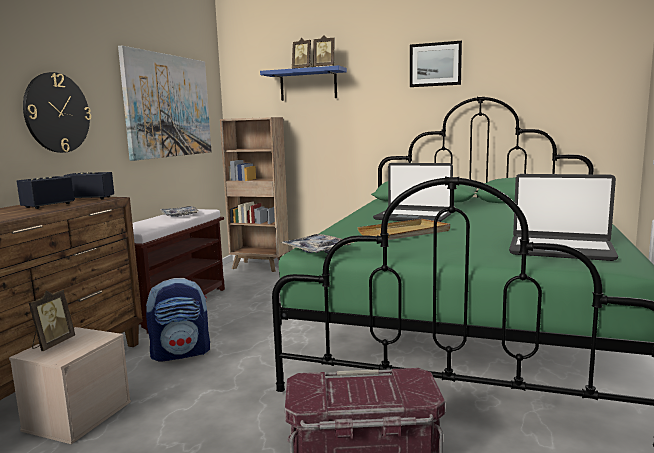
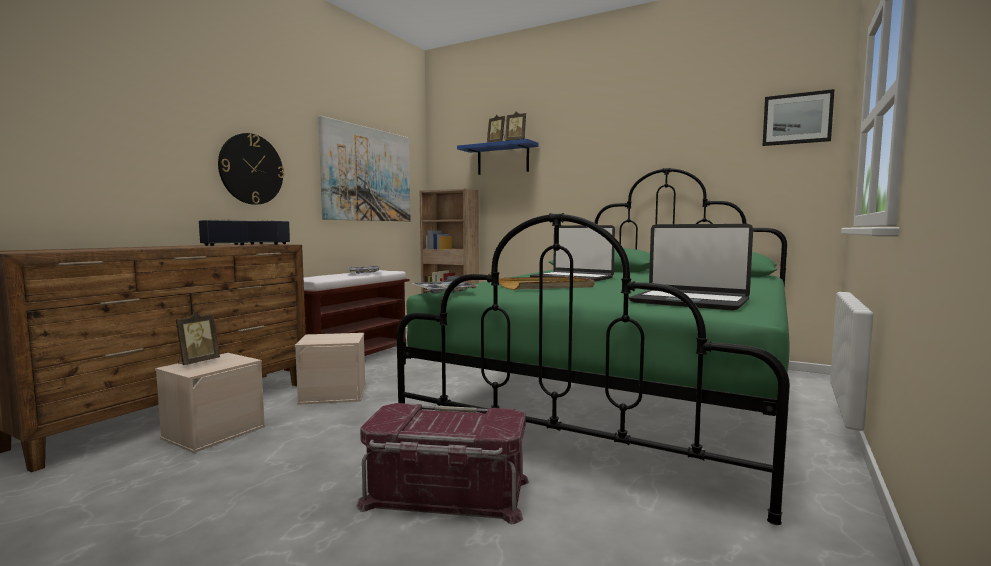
camera: 10 degrees right, 5 degrees down
backpack [146,278,210,362] -> beige storage box [295,333,366,405]
picture [410,41,462,87] -> picture moved to [763,89,835,146]

